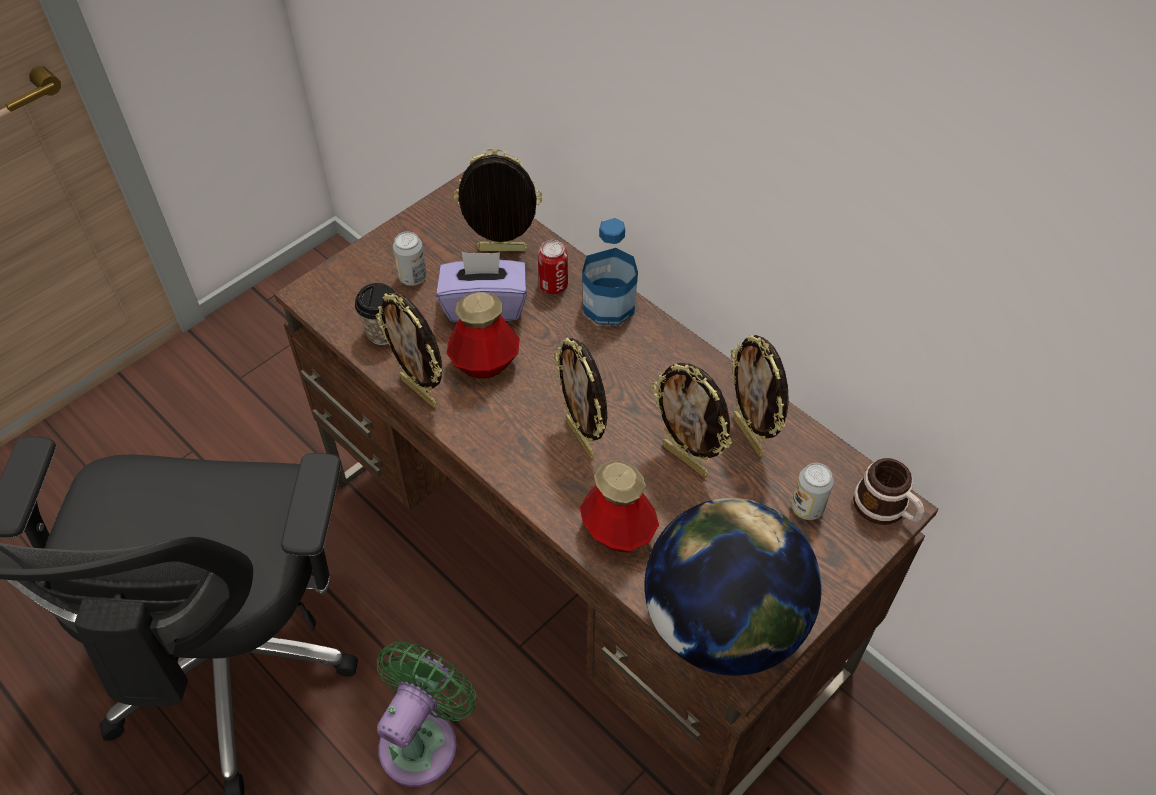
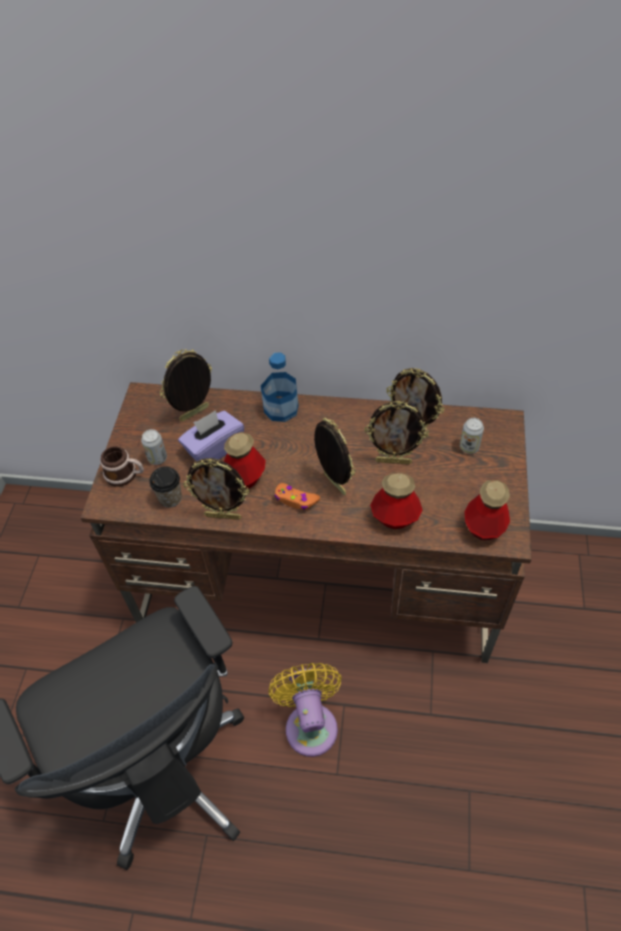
camera: 35 degrees left, 0 degrees up
green fan [377,642,476,787] -> yellow fan [269,663,342,757]
can [538,240,568,294] -> none
picture frame [554,337,607,459] -> picture frame turned 150 degrees counterclockwise [314,417,355,495]
globe [645,498,822,676] -> bottle [464,480,510,540]
mug [853,458,925,525] -> mug moved to [100,446,144,487]
none -> orange game controller [275,483,320,510]

